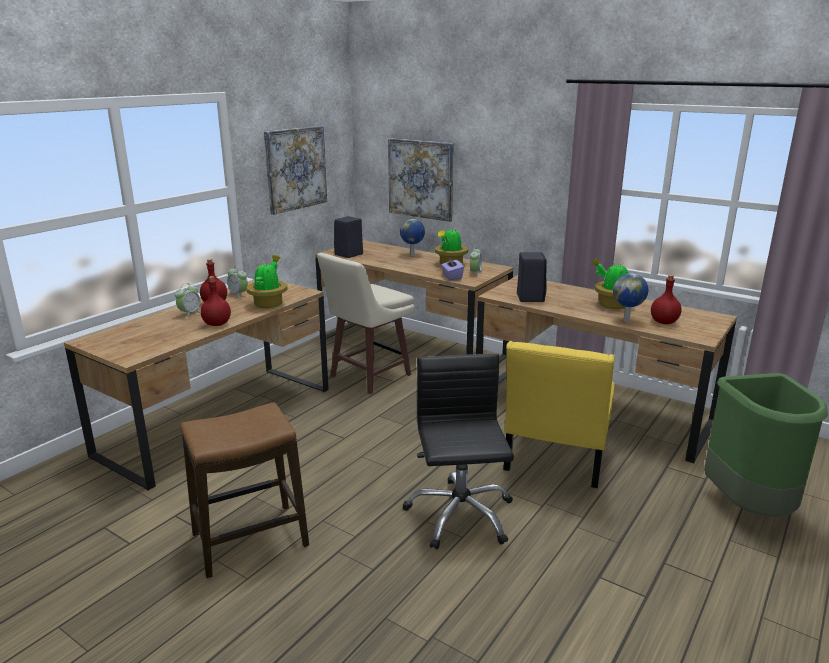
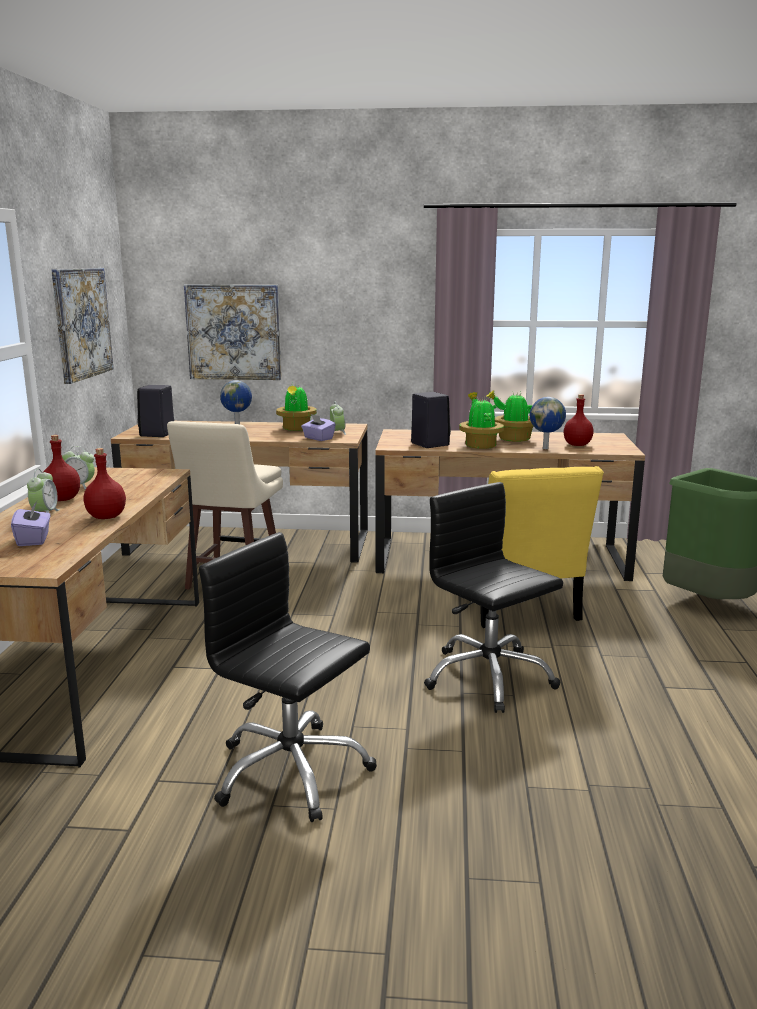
camera: 30 degrees left, 5 degrees down
stool [180,402,309,578] -> black office chair [199,532,377,822]
potted plant [247,255,288,308] -> potted plant moved to [459,392,504,449]
none -> purple tissue box [11,501,50,546]

